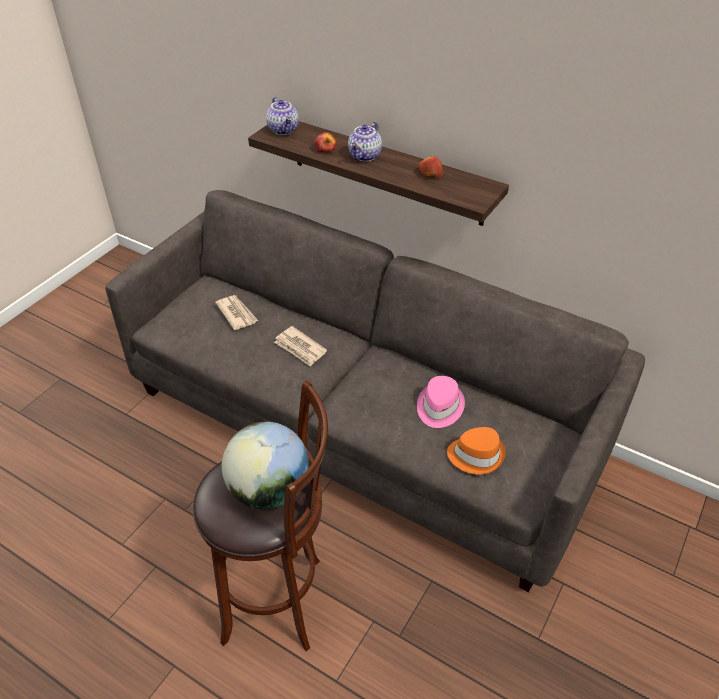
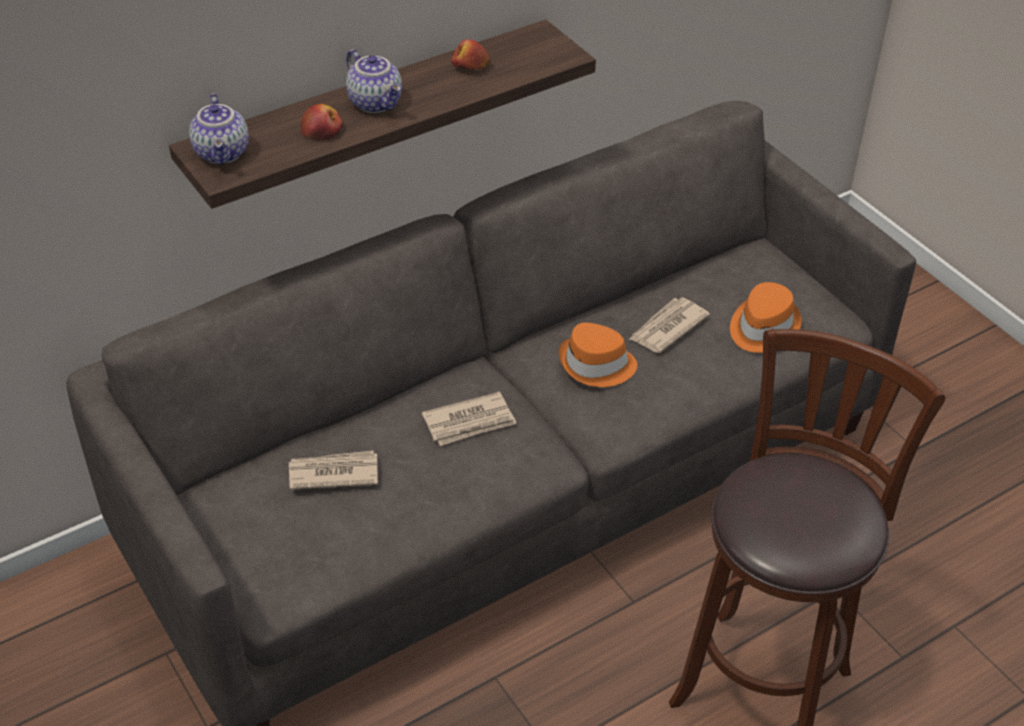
camera: 65 degrees left, 0 degrees up
globe [222,422,309,509] -> none
teapot [266,97,299,135] -> teapot turned 75 degrees clockwise [189,93,249,165]
pink hat [417,376,465,428] -> newspaper [629,297,710,353]
none -> orange hat [559,323,637,387]

